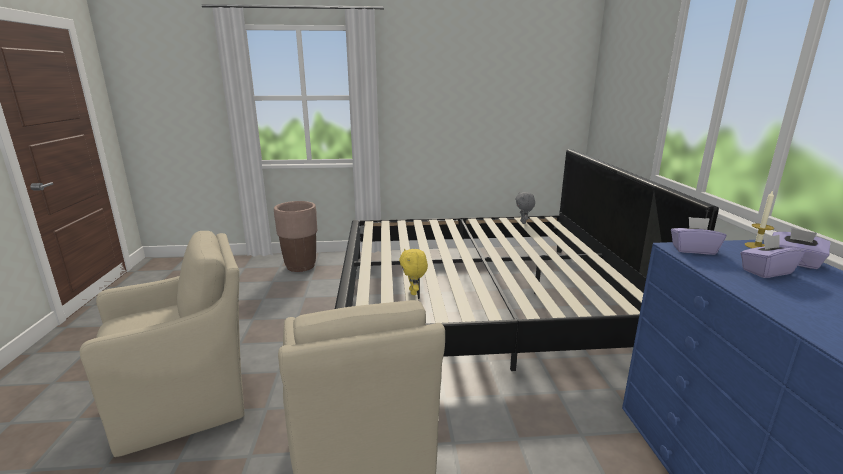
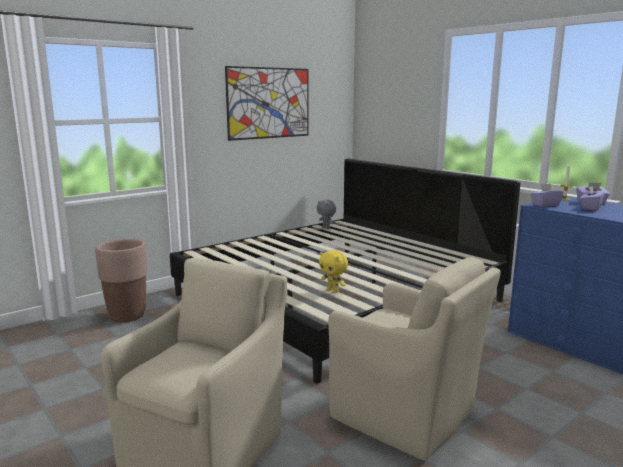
camera: 35 degrees left, 5 degrees down
none -> picture [225,66,309,141]

